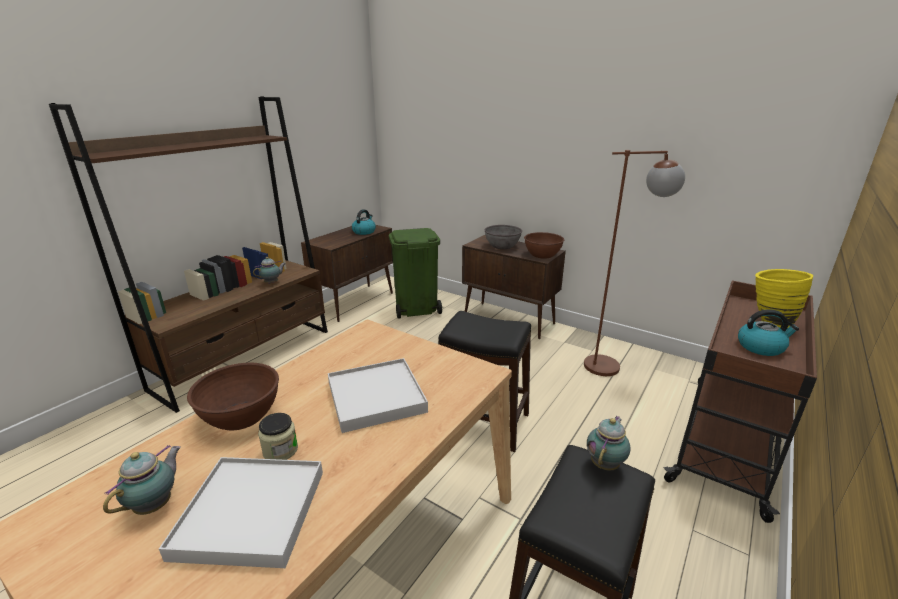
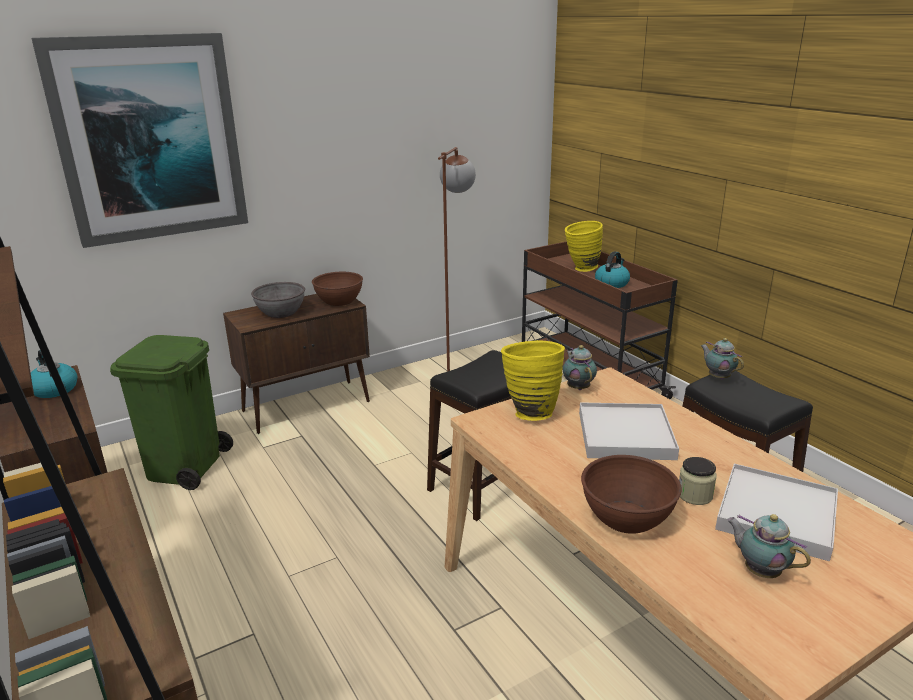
camera: 65 degrees left, 0 degrees up
teapot [253,257,286,284] -> teapot moved to [563,345,597,390]
none -> picture [31,33,248,248]
none -> yellow vase [501,340,565,421]

